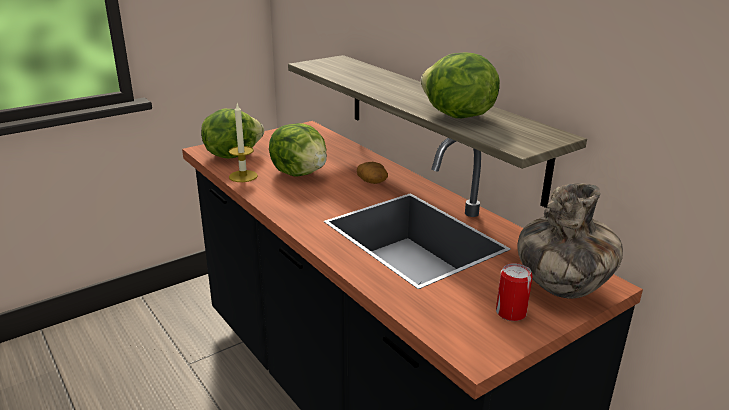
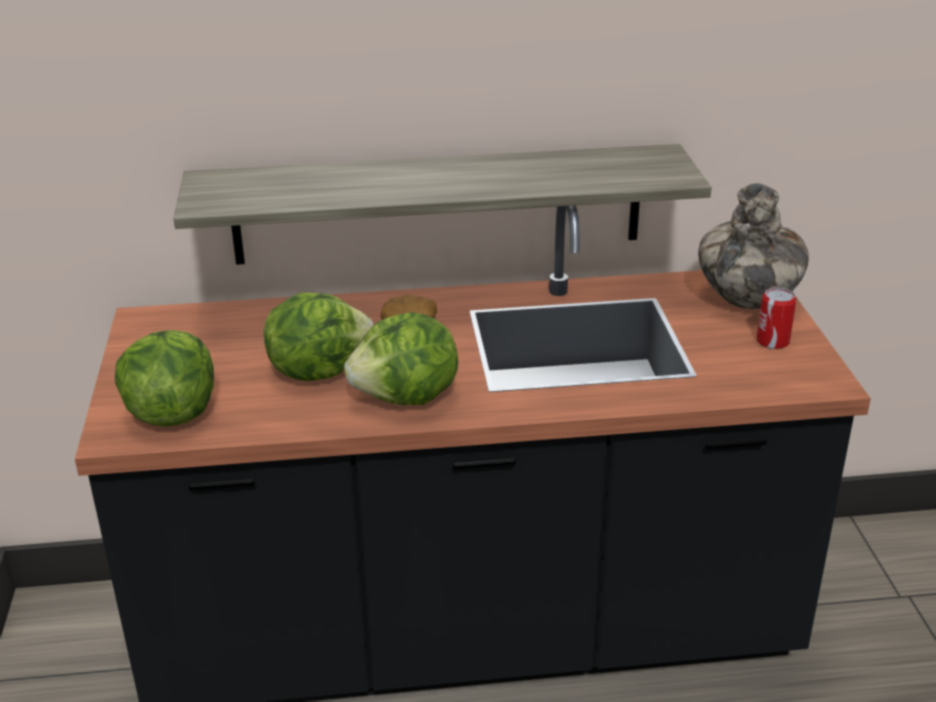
camera: 60 degrees left, 5 degrees up
candle [229,104,258,182] -> none
lettuce [421,52,500,118] -> lettuce moved to [344,312,458,405]

